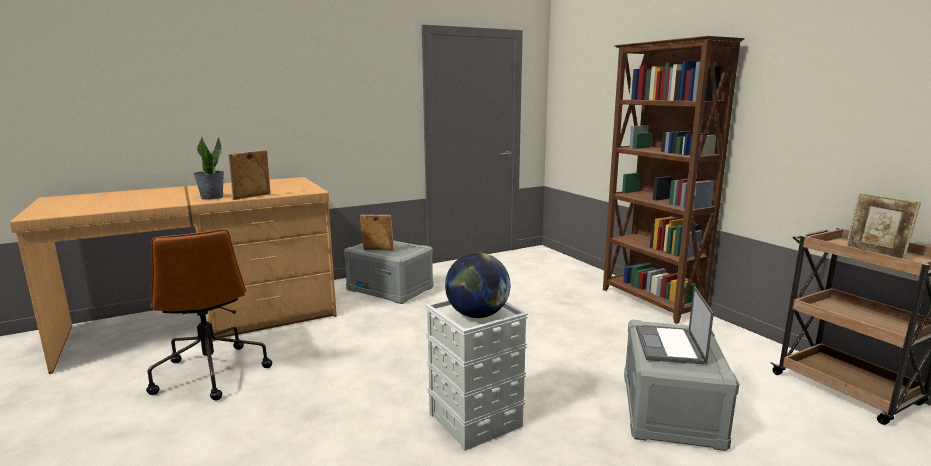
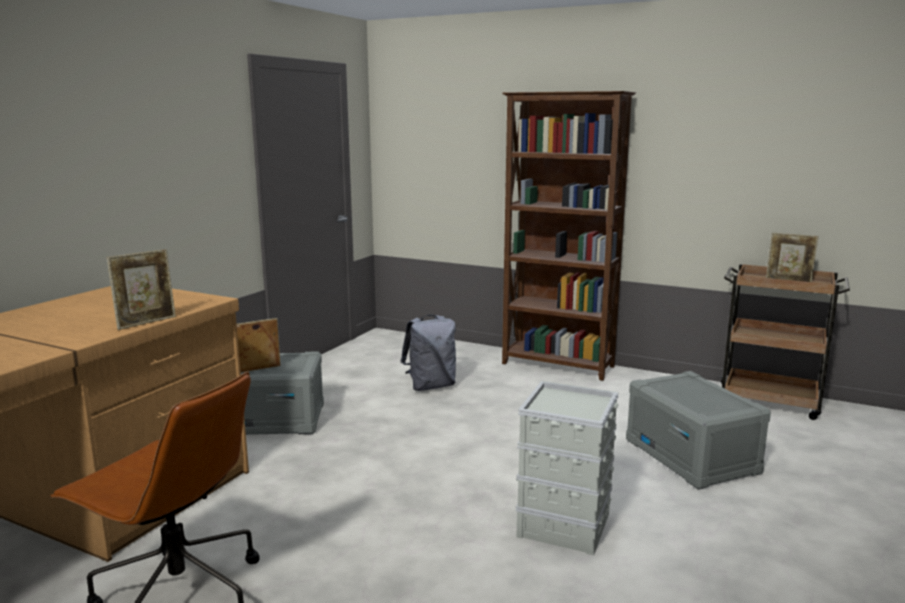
camera: 35 degrees left, 0 degrees up
potted plant [193,136,224,200] -> none
picture frame [228,150,271,200] -> picture frame turned 150 degrees counterclockwise [107,249,176,330]
globe [445,252,510,318] -> none
laptop [636,286,714,365] -> none
none -> grey backpack [400,315,456,391]

